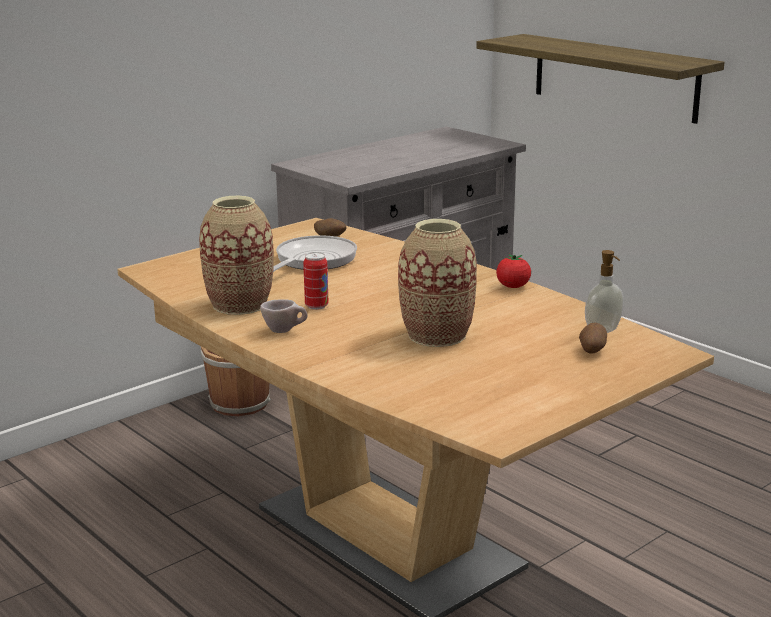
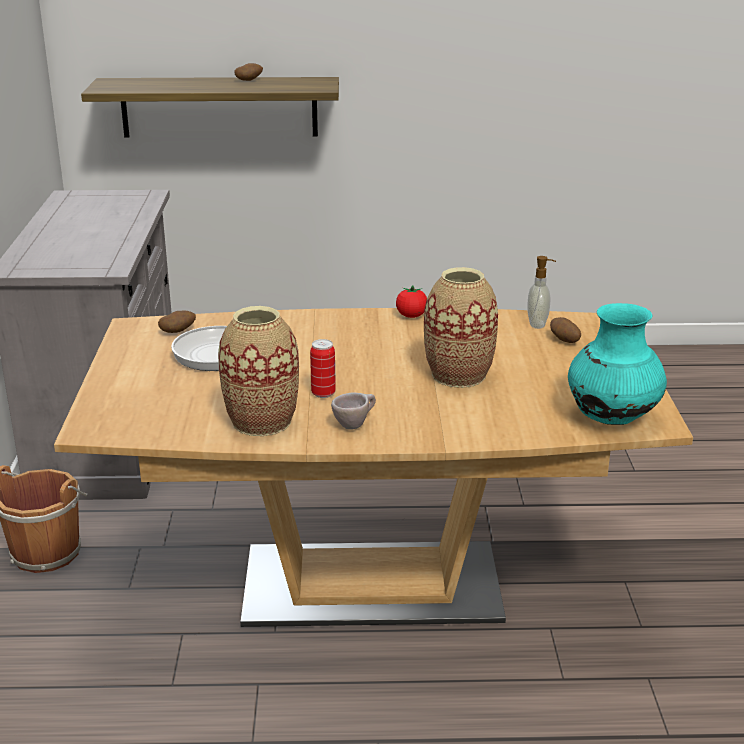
camera: 50 degrees left, 5 degrees up
none -> potato [234,63,263,81]
none -> turquoise vase [568,303,667,425]

